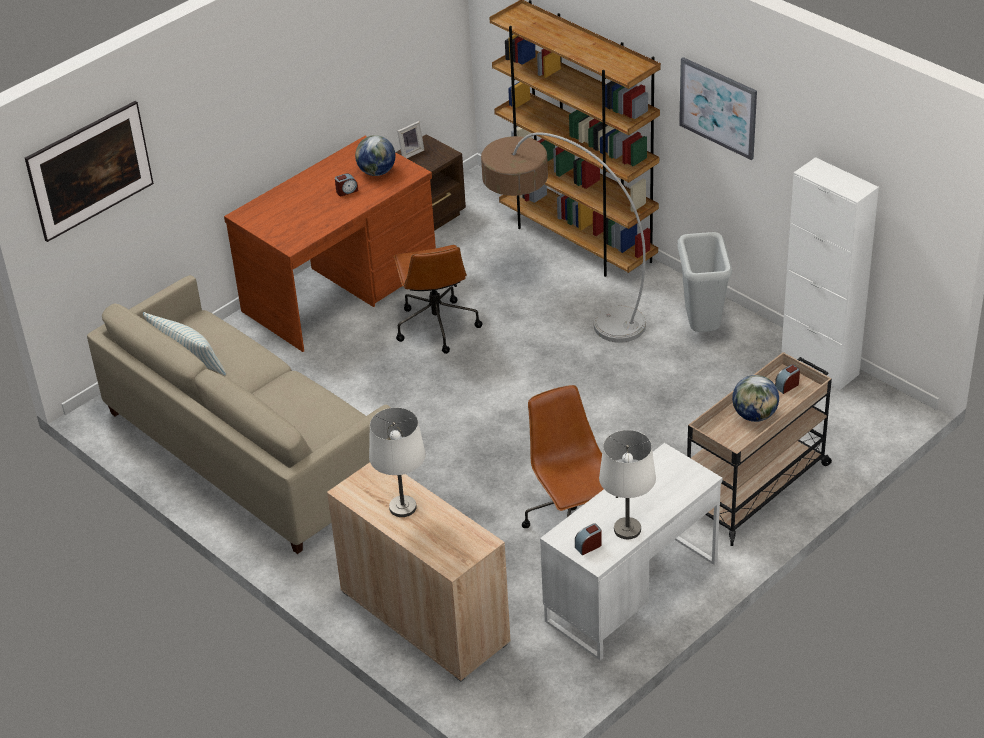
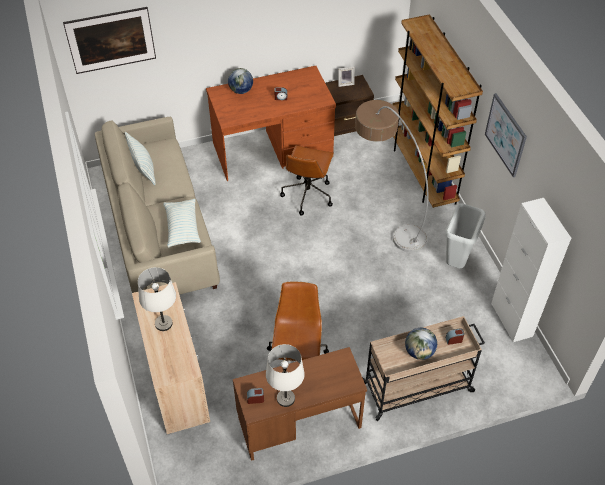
camera: 25 degrees right, 10 degrees up
globe [355,135,396,176] -> globe moved to [228,68,253,94]
white desk [540,443,722,660] -> brown desk [233,347,367,461]
none -> pillow [163,199,201,248]

